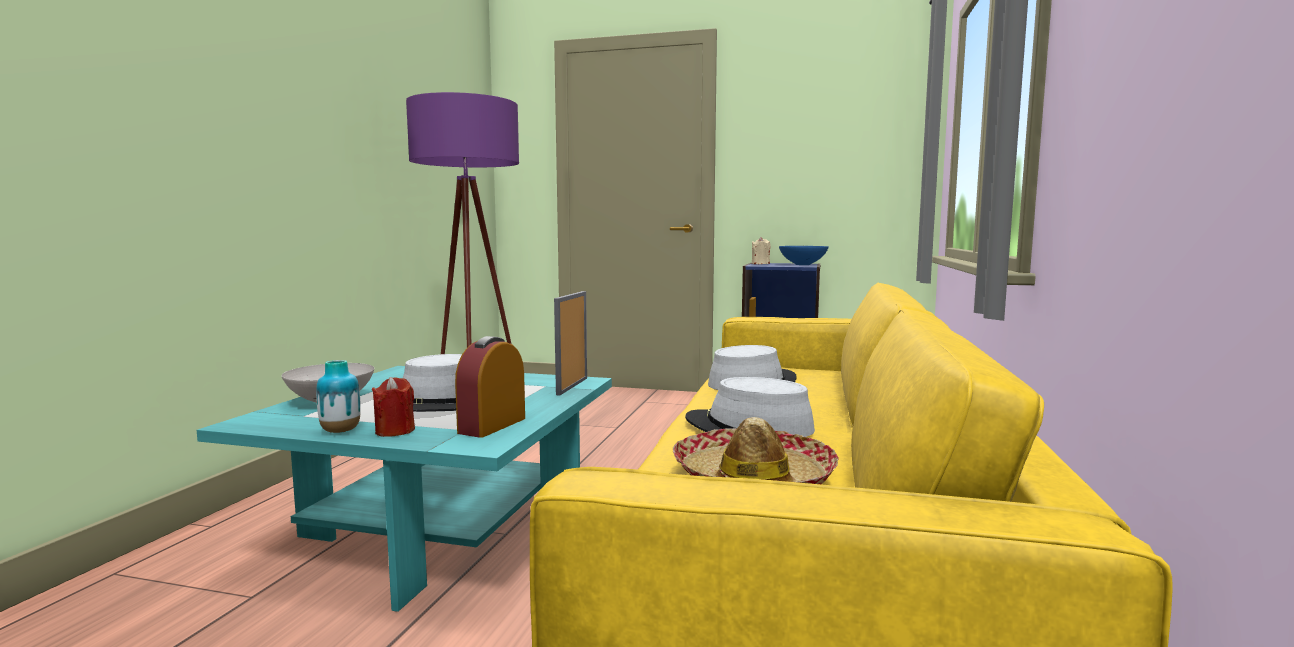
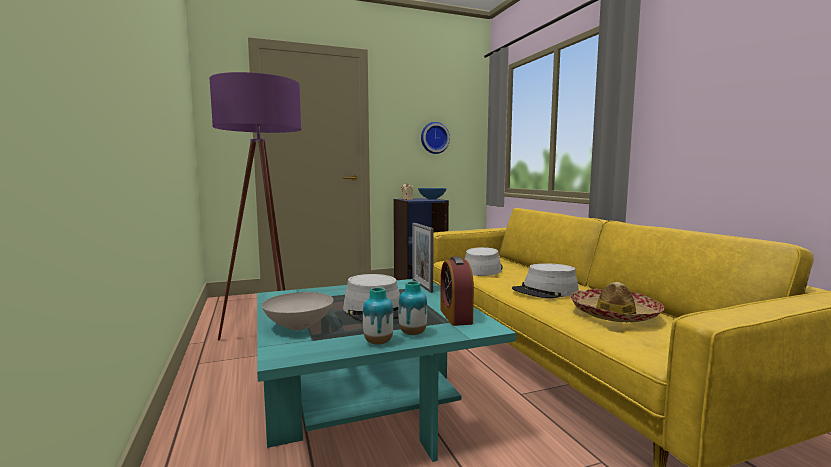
camera: 35 degrees left, 0 degrees up
red candle [372,377,415,437] -> vase [398,281,427,335]
none -> wall clock [421,122,450,154]

